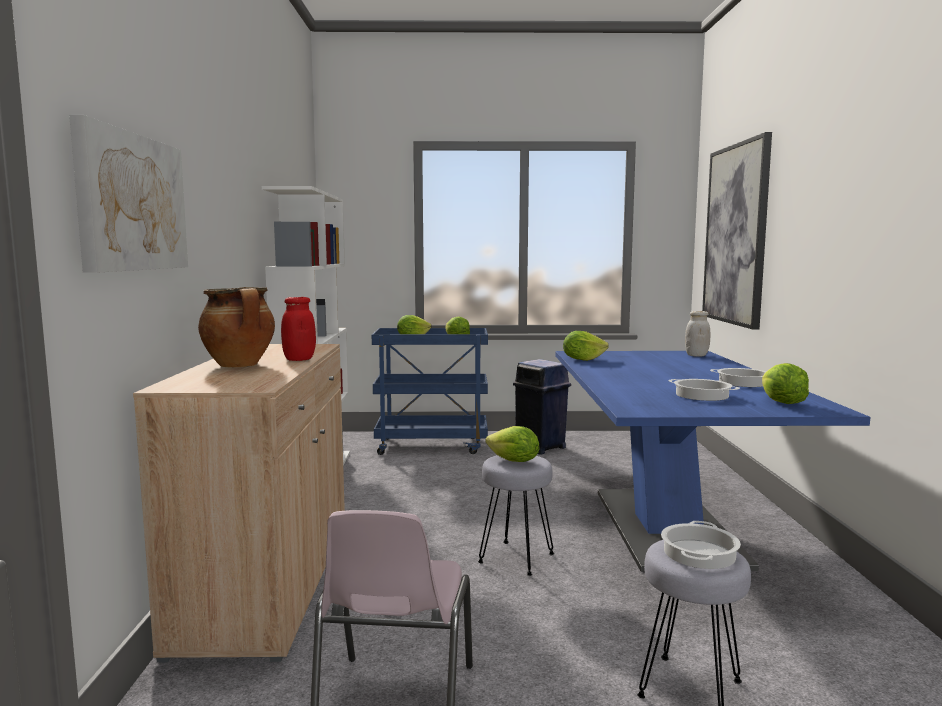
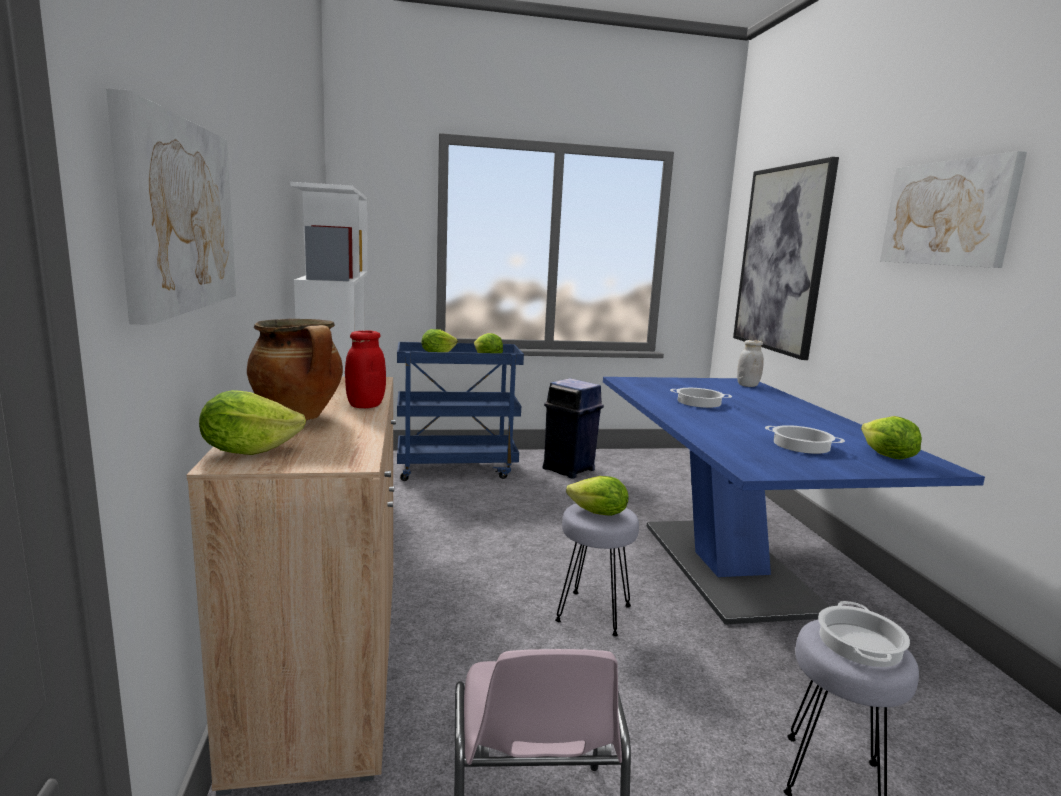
camera: 10 degrees left, 5 degrees up
lettuce [563,331,609,361] -> lettuce moved to [199,390,306,455]
cooking pot [710,368,767,387] -> cooking pot moved to [670,388,732,408]
none -> picture [880,151,1027,268]

